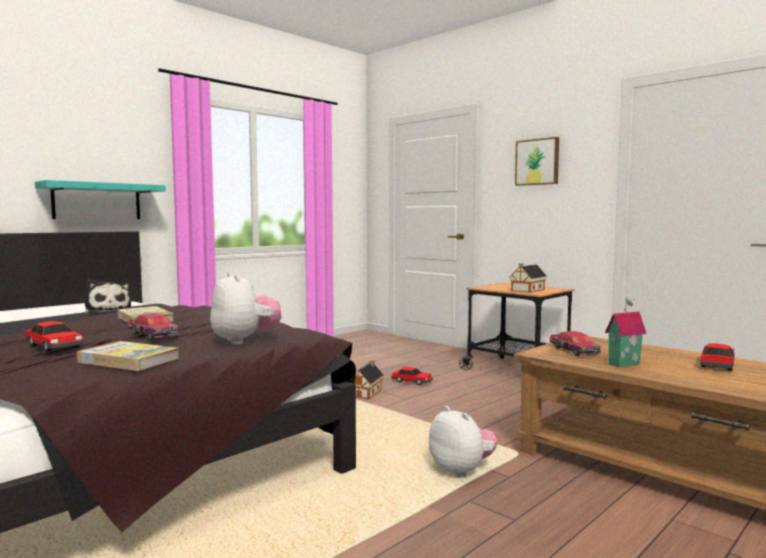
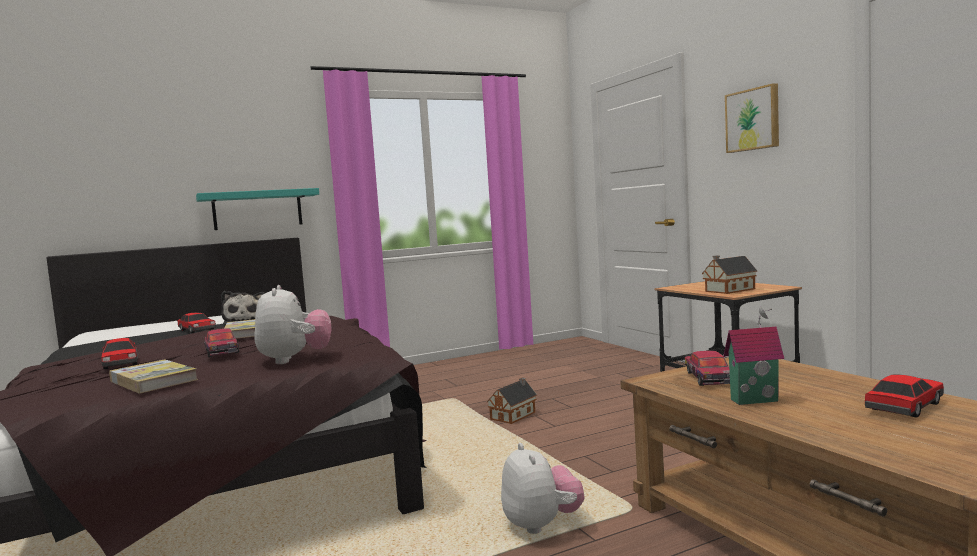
camera: 20 degrees right, 0 degrees up
toy car [392,367,433,385] -> toy car moved to [178,313,216,334]

